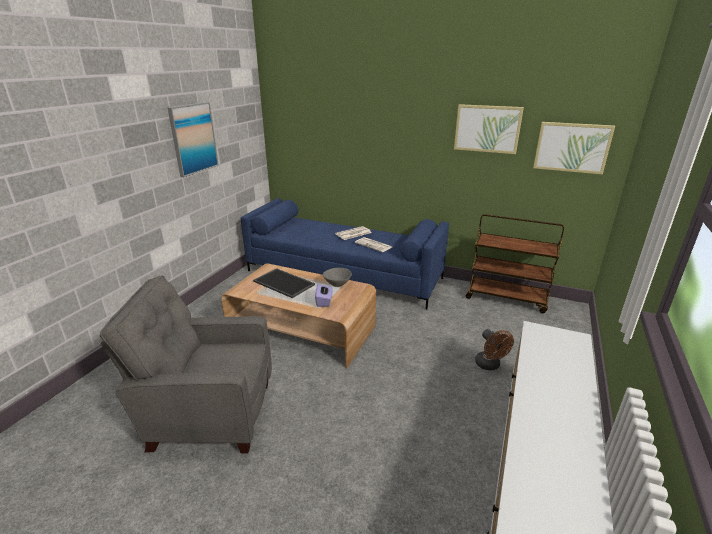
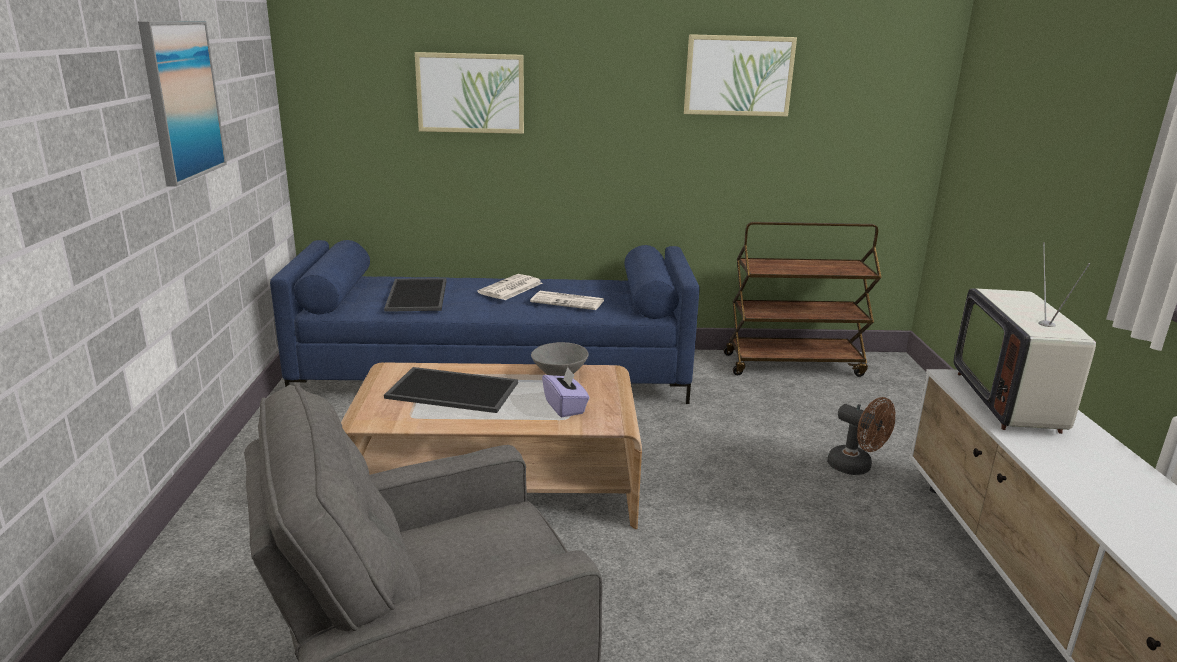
camera: 25 degrees left, 5 degrees down
picture [533,122,615,175] -> picture moved to [415,52,524,134]
none -> tray [384,278,447,312]
none -> television [954,242,1096,434]

